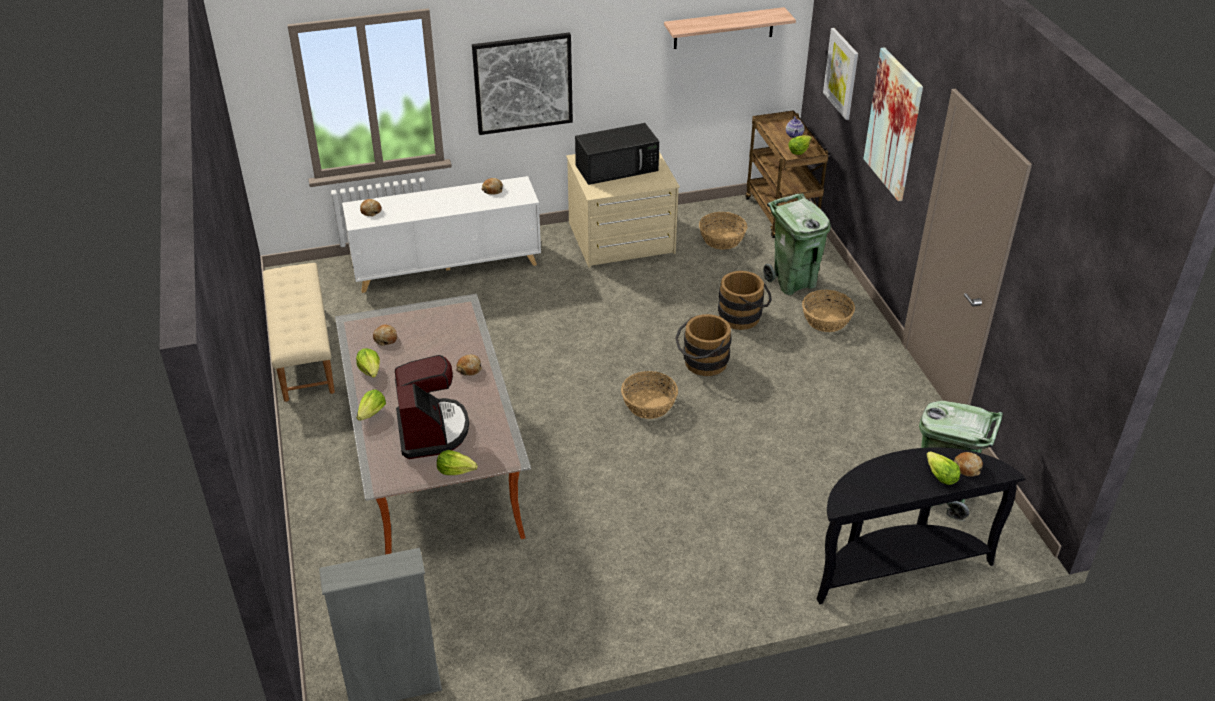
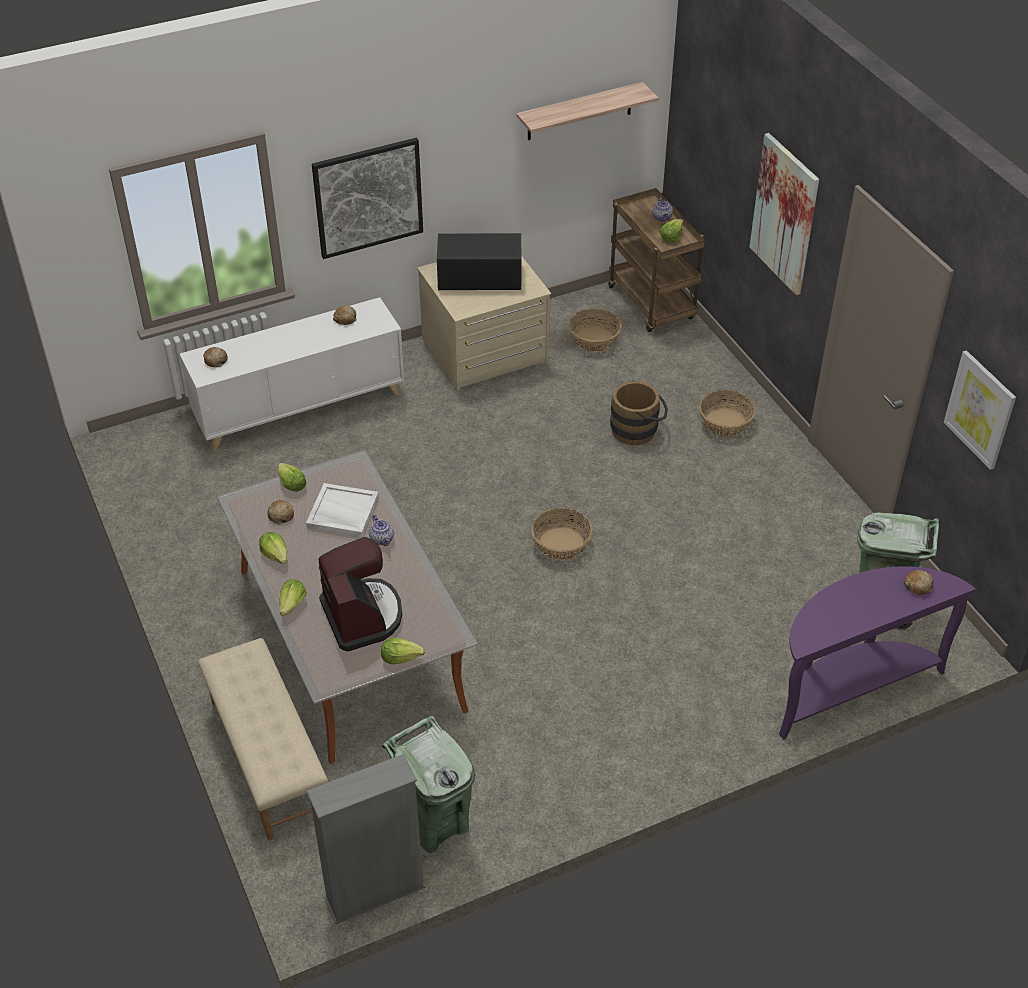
camera: 10 degrees left, 5 degrees up
beige bench [263,263,335,402] -> beige bench moved to [198,638,328,840]
bread [456,354,482,376] -> teapot [369,515,394,546]
black microwave [575,123,659,185] -> black microwave turned 150 degrees counterclockwise [437,233,521,290]
brown bucket [675,314,731,376] -> none
green trash can [763,193,831,295] -> green trash can moved to [382,716,475,853]
black console table [816,447,1025,604] -> purple console table [779,566,976,740]
picture [823,28,858,120] -> picture moved to [944,350,1016,470]
lettuce [927,451,960,485] -> lettuce moved to [278,463,306,492]
none -> white tray [306,483,379,538]

